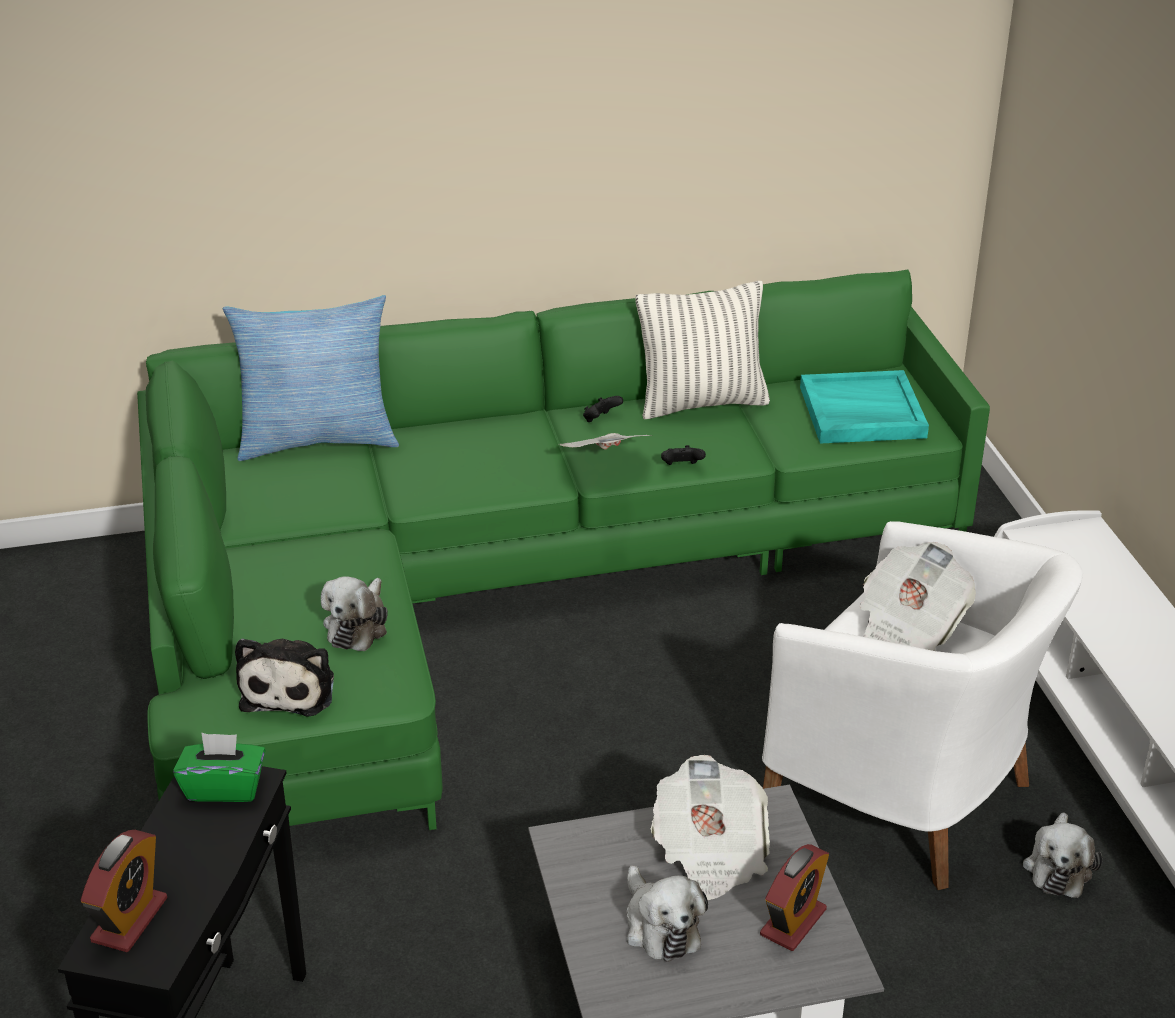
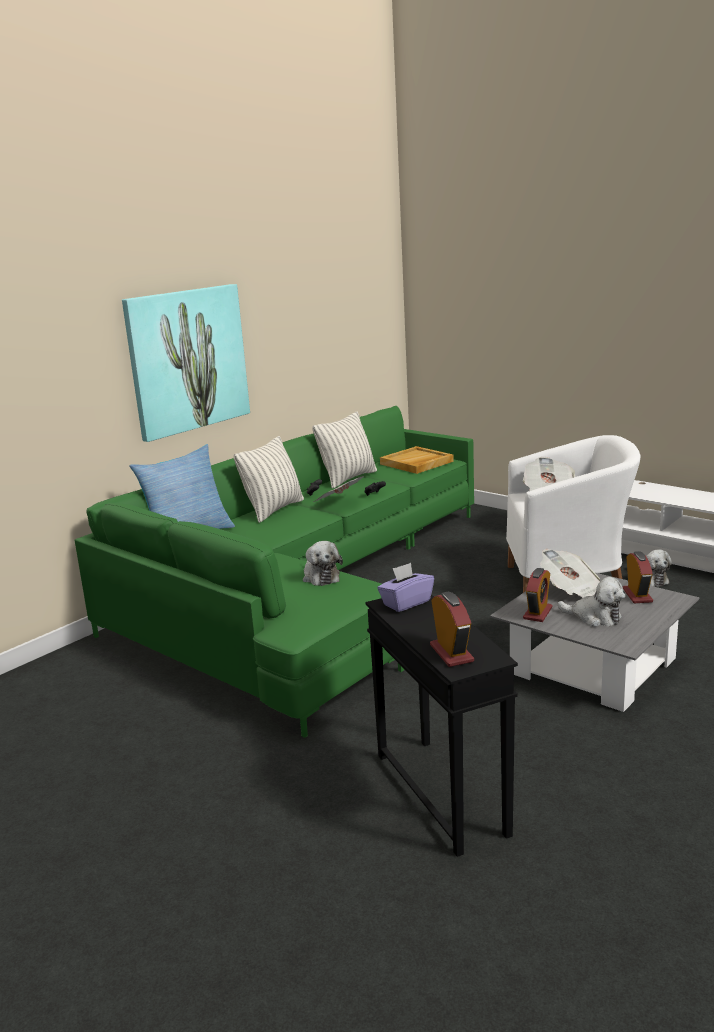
camera: 35 degrees left, 15 degrees down
green tissue box [173,733,266,802] -> purple tissue box [377,563,434,612]
plush toy [235,638,334,717] -> none
turquoise tray [800,370,929,444] -> beige tray [380,446,454,474]
none -> picture [122,284,250,442]
none -> pillow [233,436,304,523]
none -> alarm clock [523,568,553,622]

